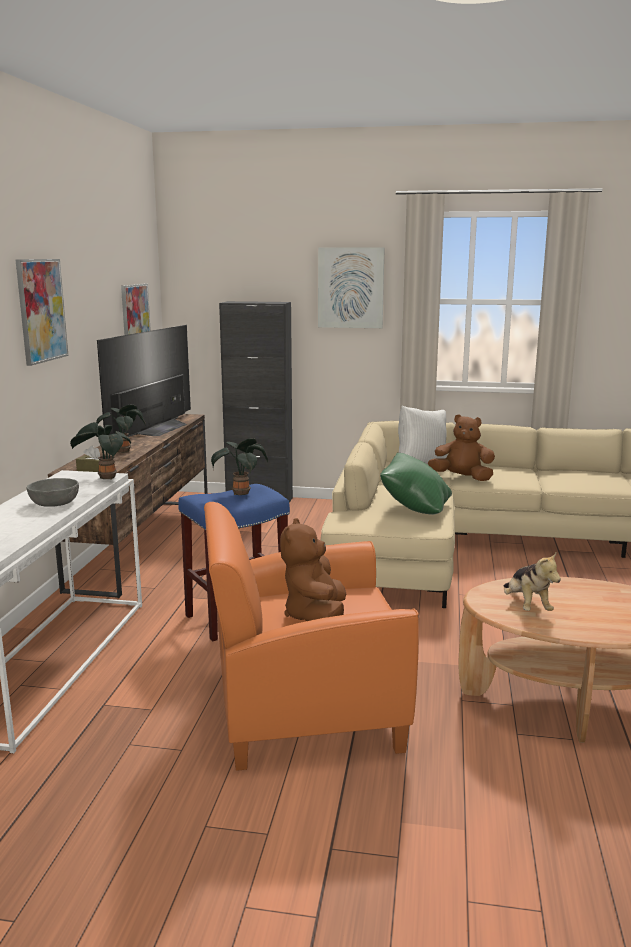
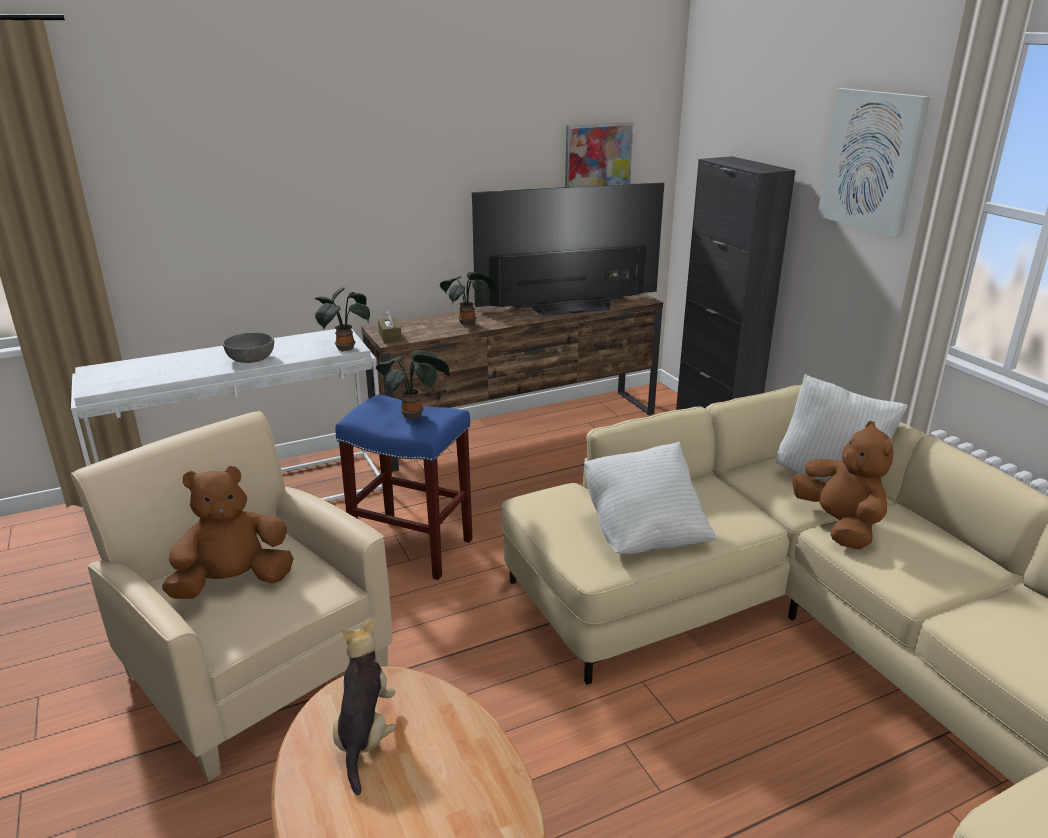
camera: 55 degrees right, 10 degrees up
picture [16,259,68,366] -> none
orange armchair [204,502,419,771] -> beige armchair [71,411,392,781]
green pillow [380,452,452,515] -> white pillow [584,442,716,554]
plush toy [503,551,561,611] -> plush toy turned 135 degrees clockwise [333,619,396,796]

